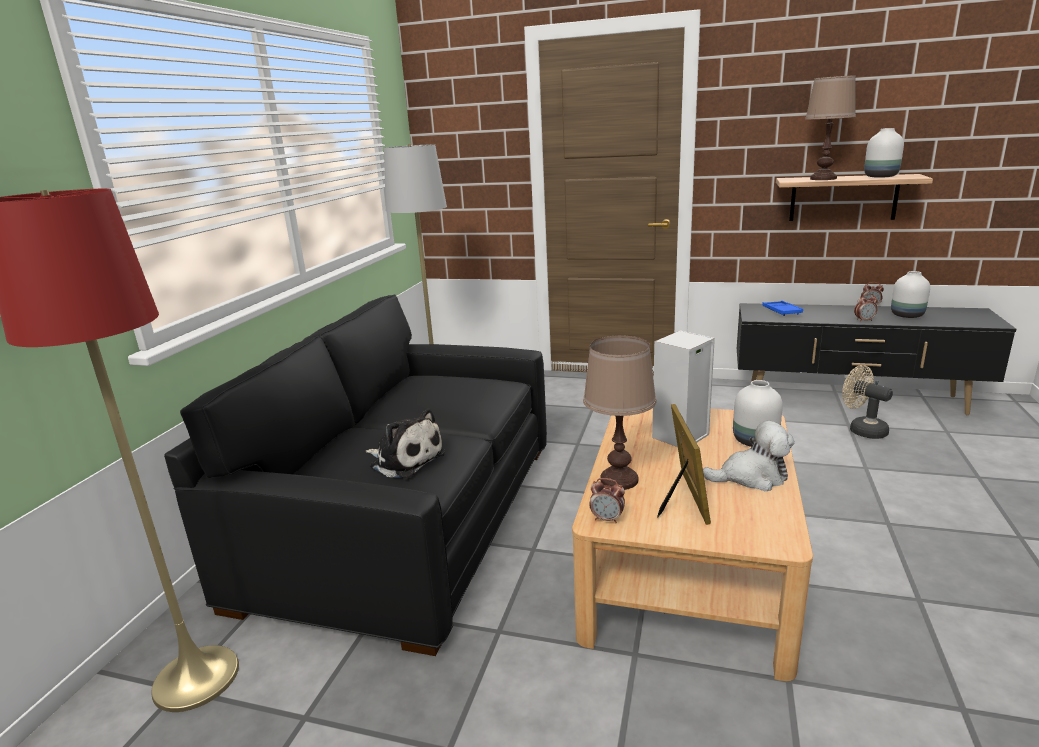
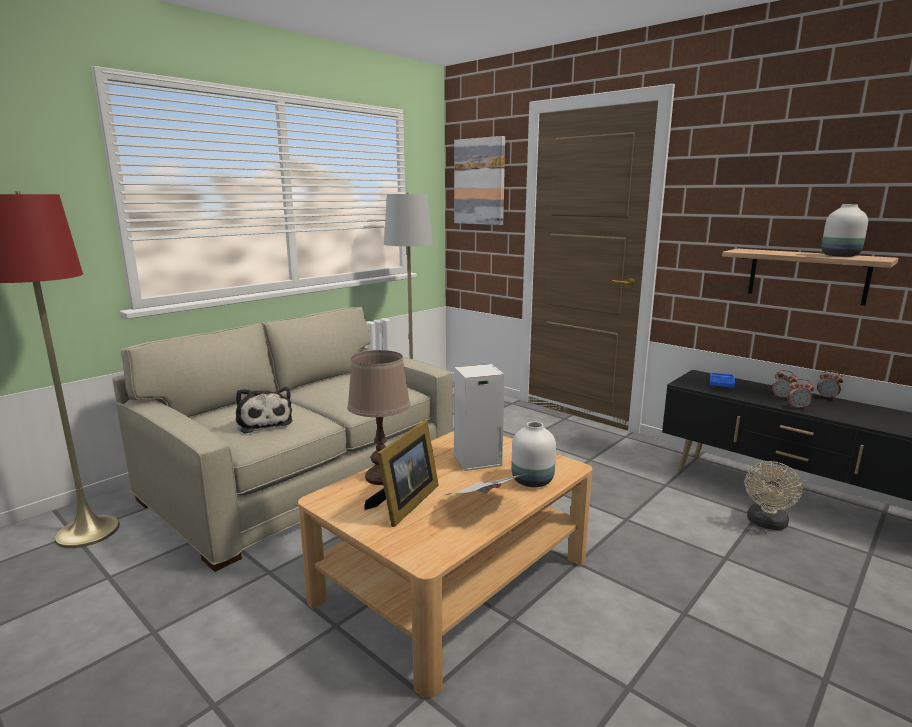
camera: 25 degrees right, 5 degrees down
black sofa [164,294,547,656] -> beige sofa [112,307,453,572]
alarm clock [589,478,625,524] -> alarm clock moved to [772,370,798,400]
plush toy [703,420,795,491] -> newspaper [446,474,526,495]
brown table lamp [805,75,856,180] -> none
beige fan [843,365,893,439] -> beige fan turned 135 degrees counterclockwise [745,461,803,530]
white vase [891,271,930,318] -> none
none -> picture [454,136,505,225]

